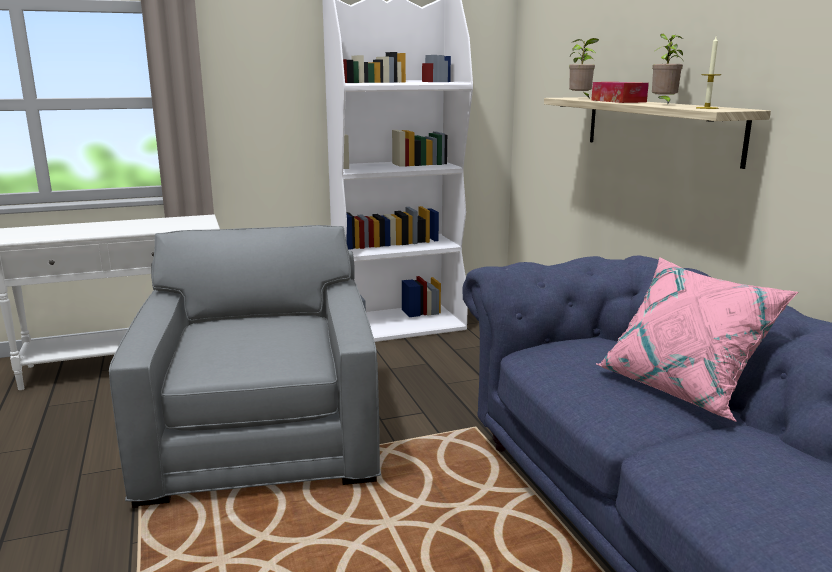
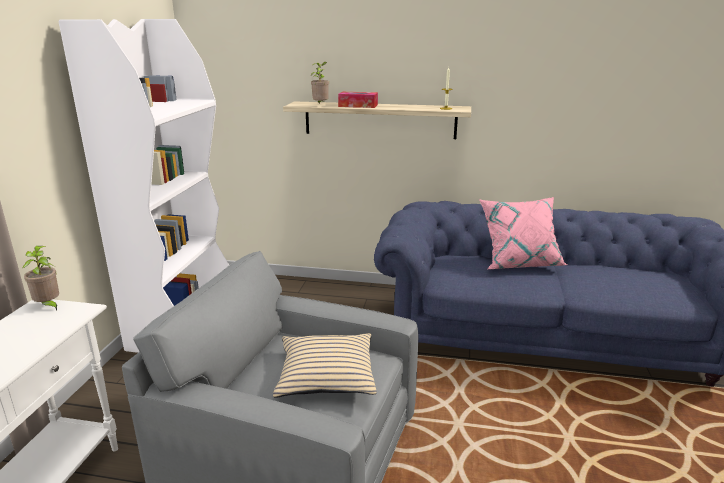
camera: 60 degrees left, 5 degrees up
potted plant [652,34,683,103] -> potted plant moved to [23,246,59,311]
none -> beige pillow [273,333,376,398]

